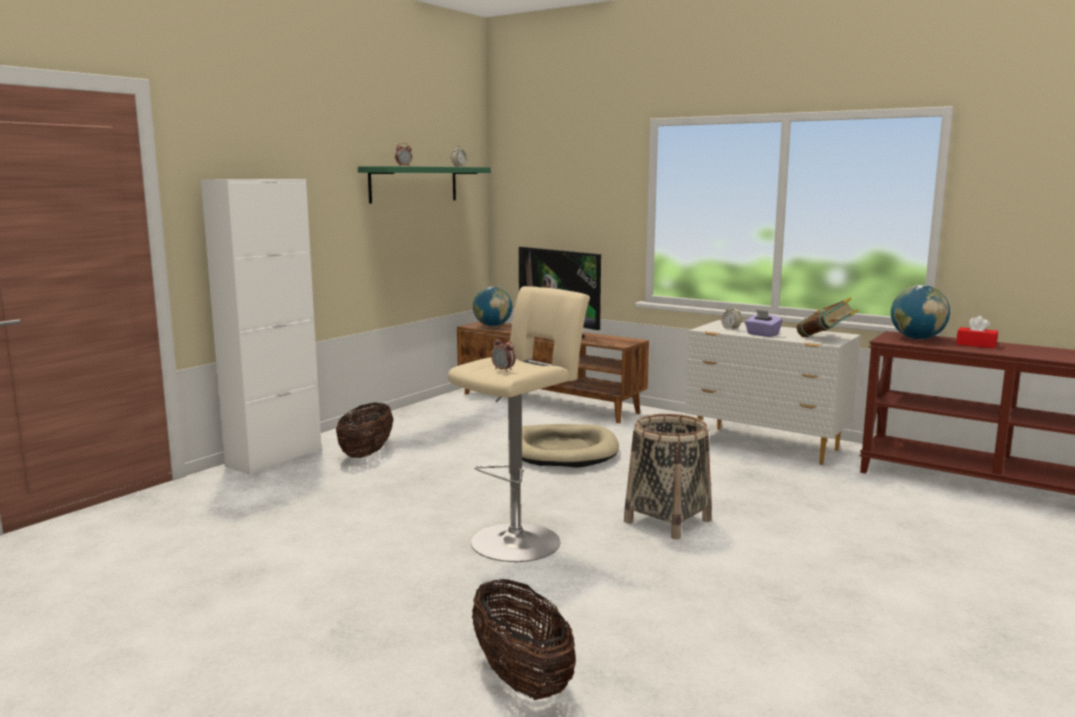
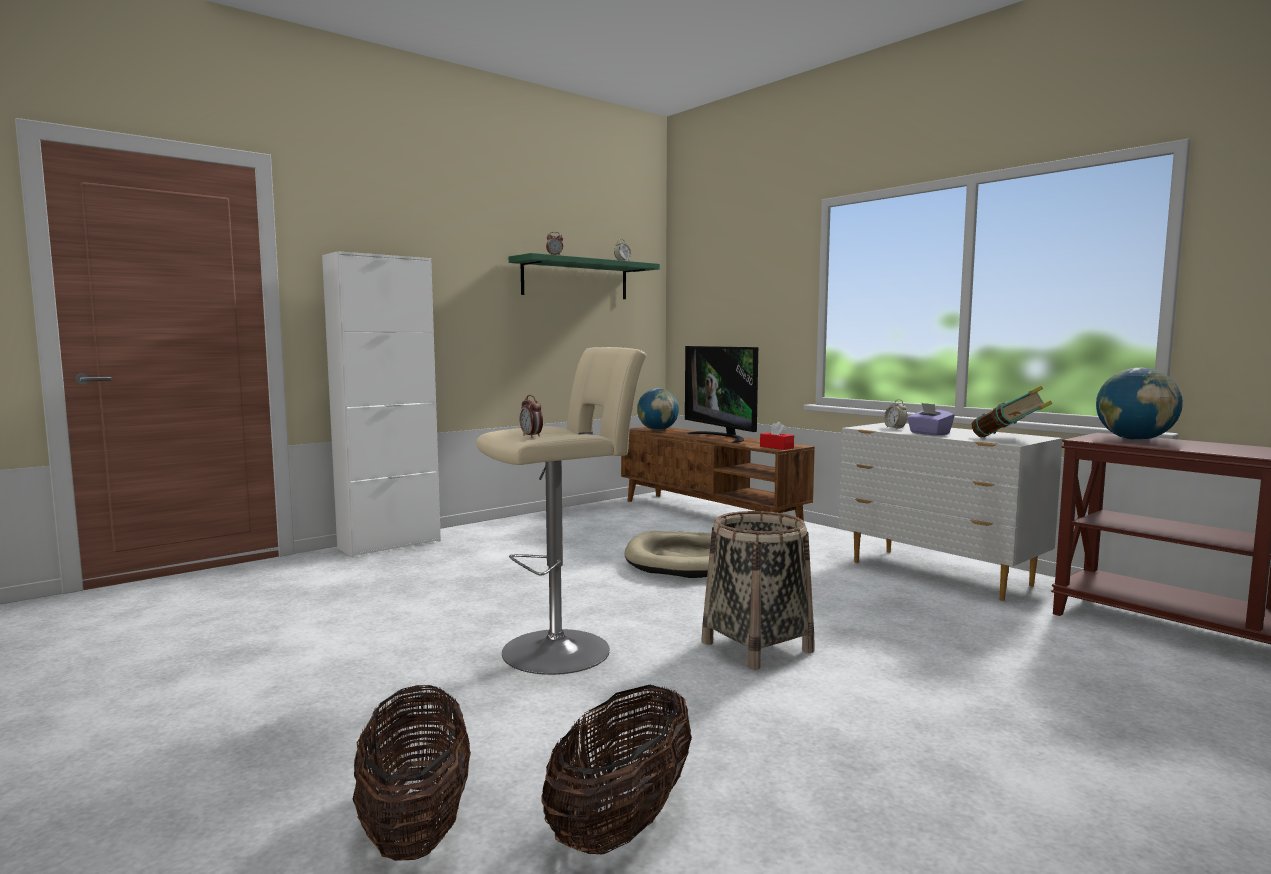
camera: 15 degrees right, 5 degrees down
basket [336,403,394,458] -> basket moved to [541,685,692,854]
red tissue box [956,316,998,348] -> red tissue box moved to [760,422,794,450]

